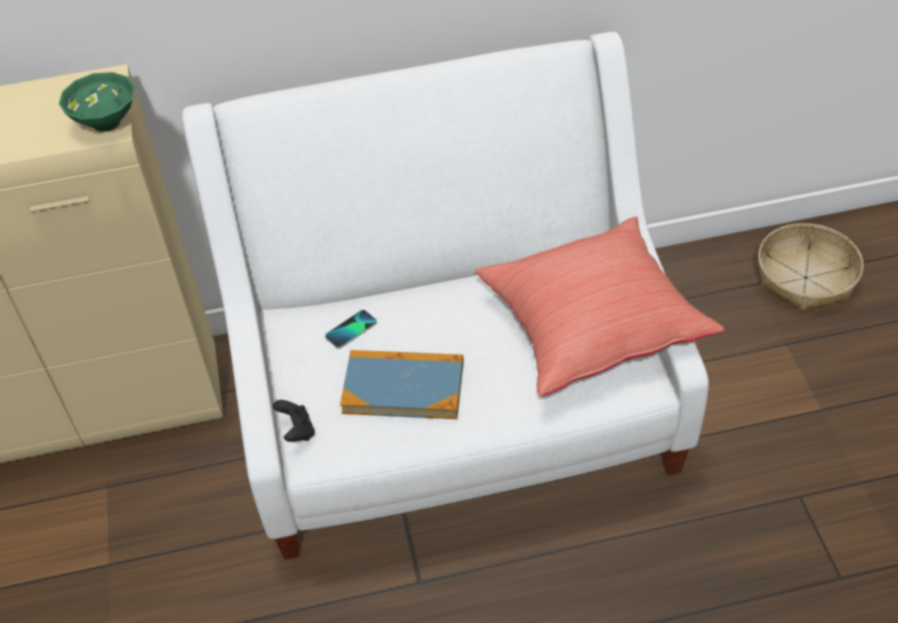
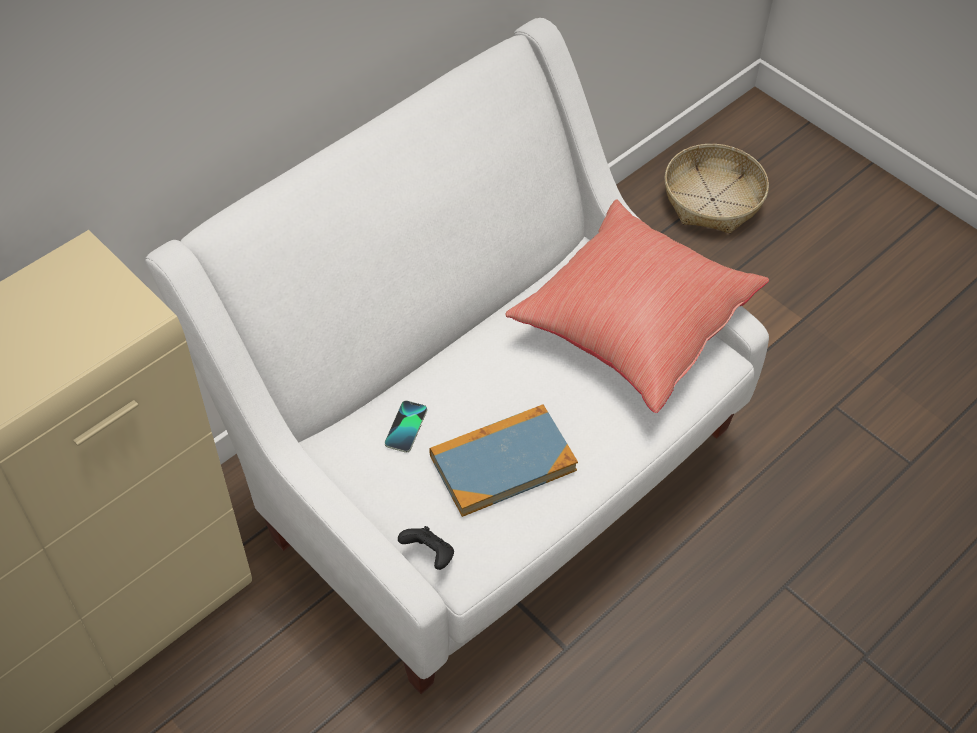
camera: 35 degrees left, 5 degrees up
green bowl [59,72,135,132] -> none

